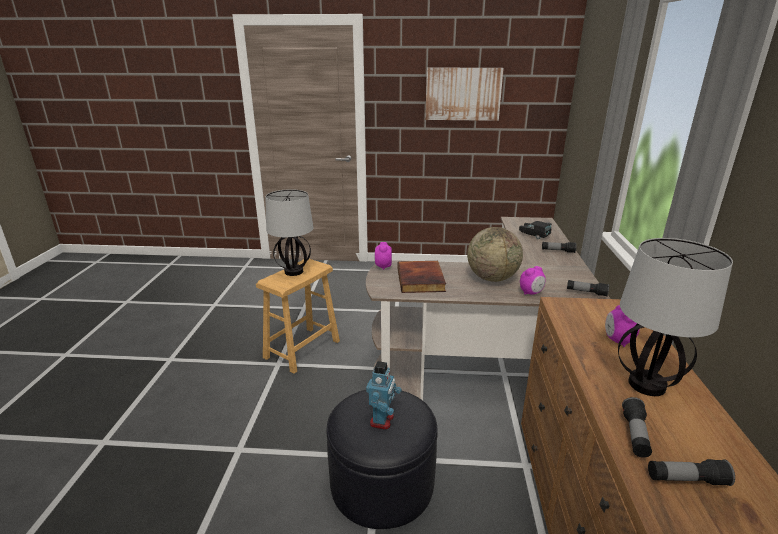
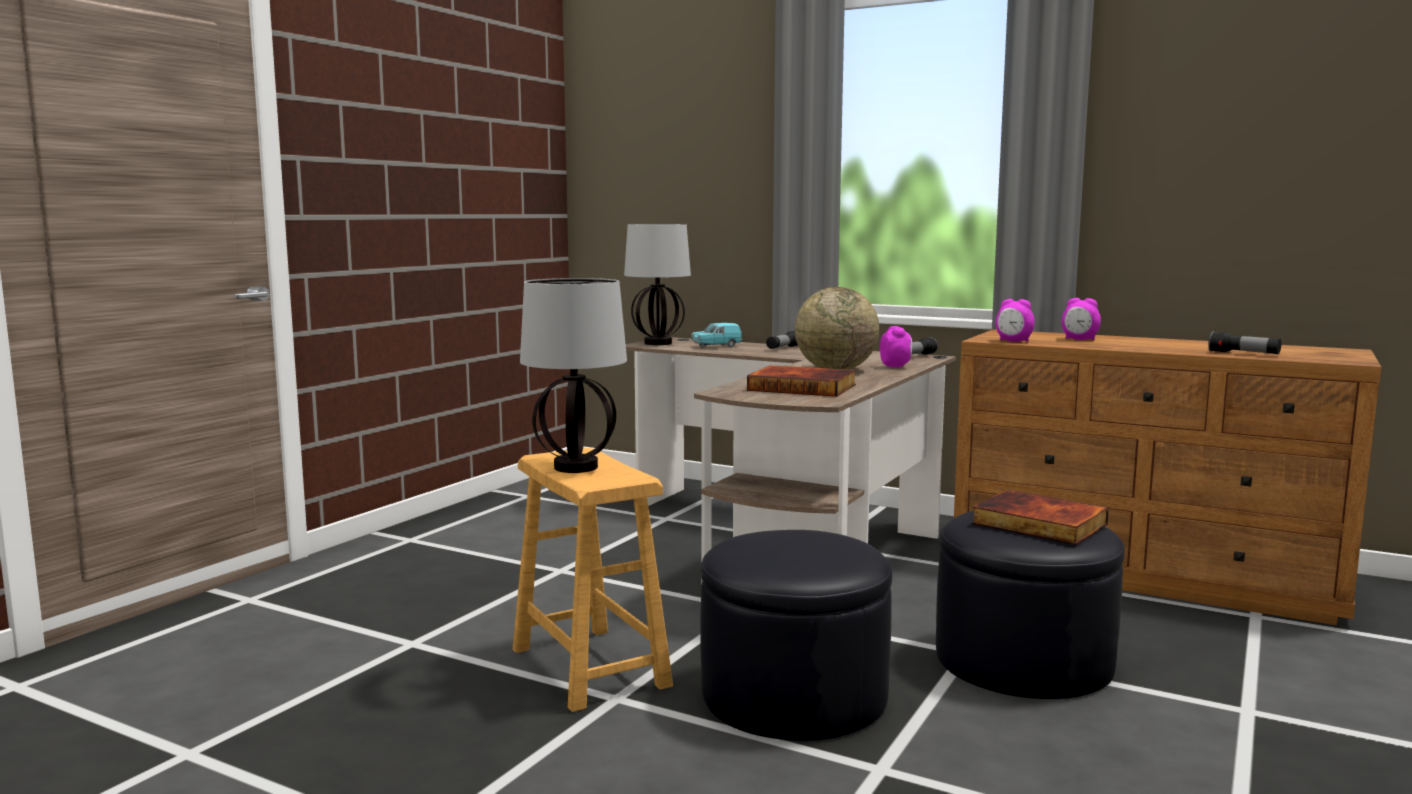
camera: 65 degrees left, 15 degrees down
toy robot [366,361,402,430] -> book [972,490,1109,545]
alarm clock [374,242,392,270] -> alarm clock moved to [995,299,1034,342]
picture [425,68,504,121] -> none
black toy car [519,221,552,239] -> turquoise toy car [691,323,742,348]
table lamp [618,238,733,396] -> table lamp moved to [624,224,691,345]
flashlight [648,459,735,486] -> none
none -> black ottoman [700,530,892,741]

